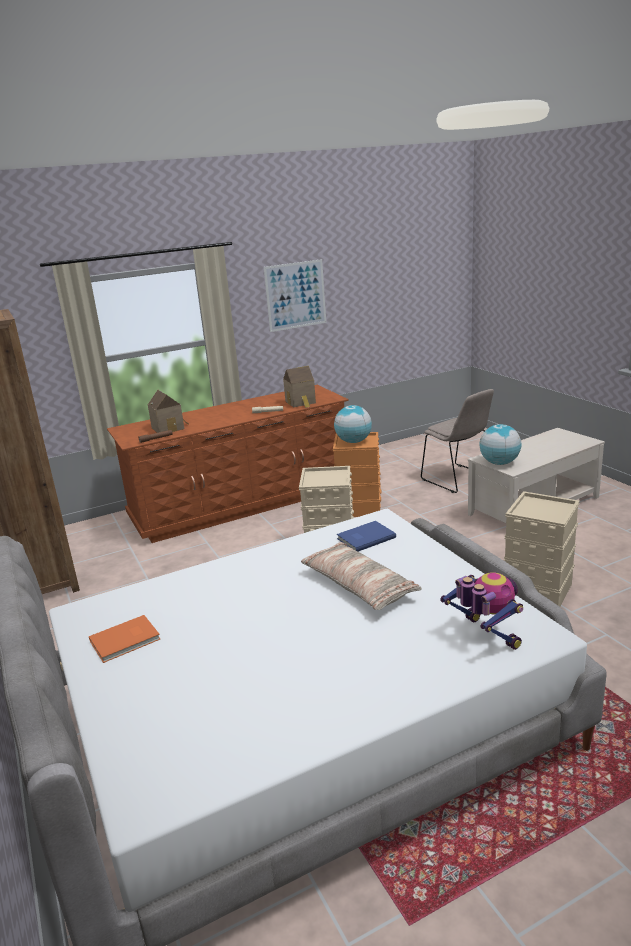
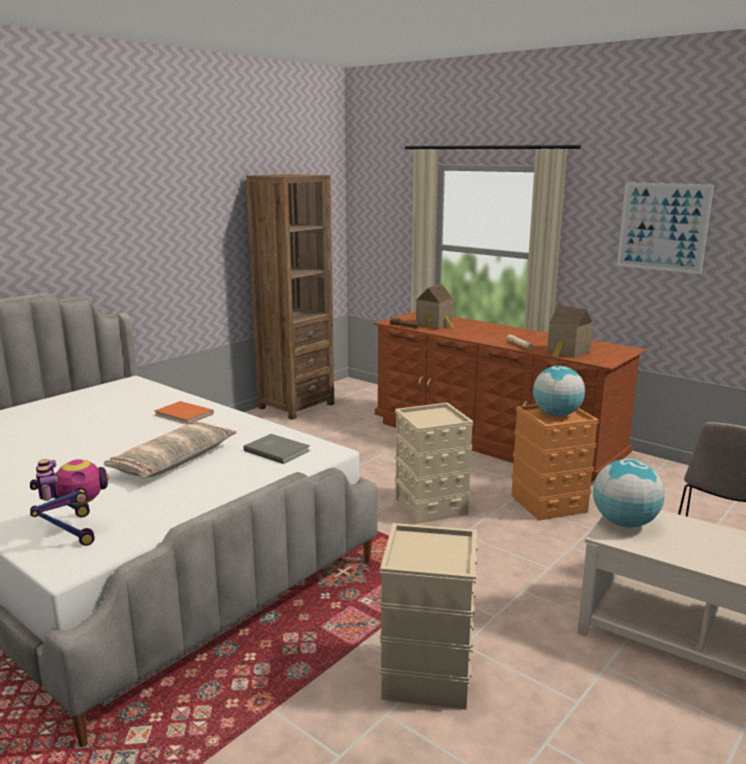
camera: 65 degrees right, 5 degrees down
orange book [89,615,160,663] -> orange book moved to [154,401,214,425]
blue book [337,521,396,552] -> grey book [243,434,310,464]
toy robot [440,572,523,650] -> toy robot turned 60 degrees counterclockwise [30,459,109,546]

